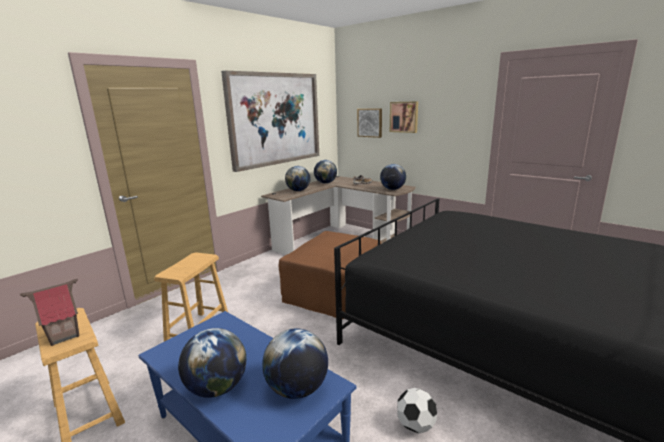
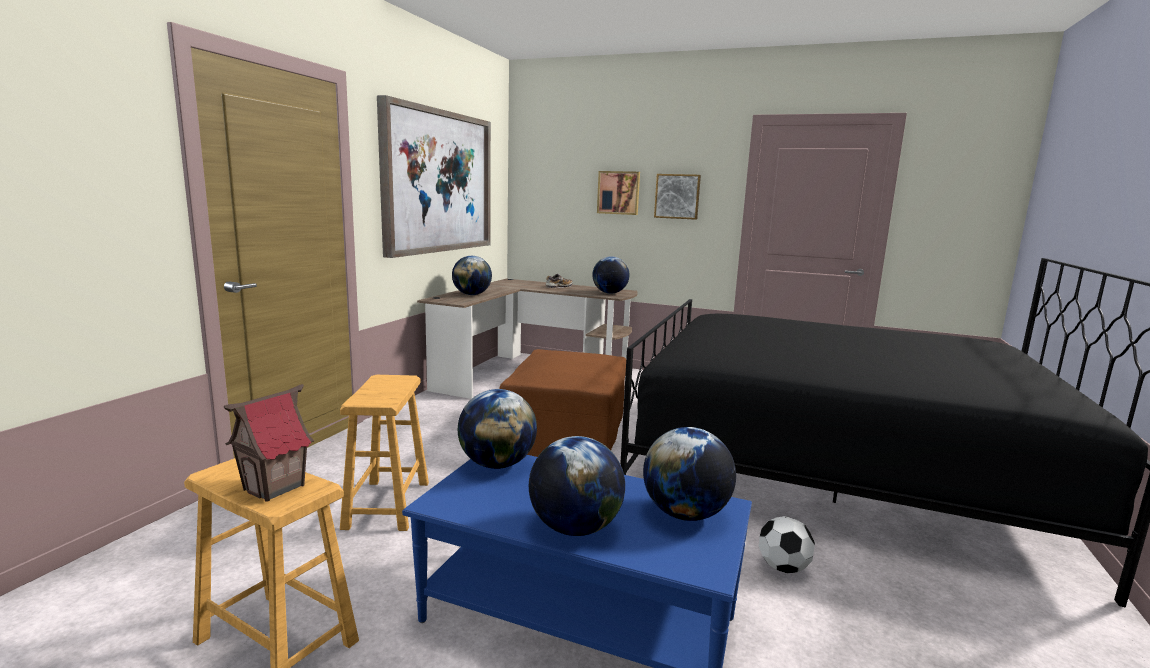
camera: 20 degrees left, 5 degrees down
globe [314,160,337,183] -> globe moved to [458,389,537,469]
picture [357,109,382,138] -> picture moved to [654,174,701,220]

